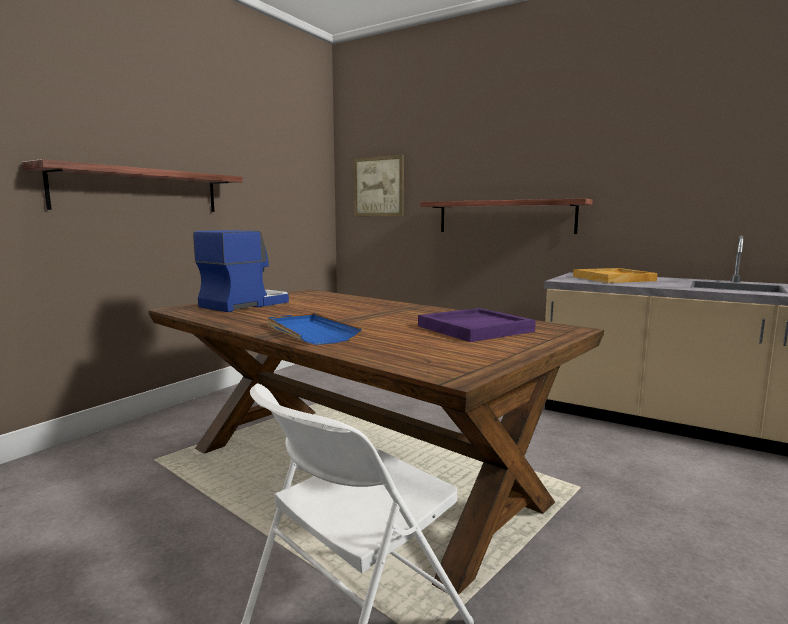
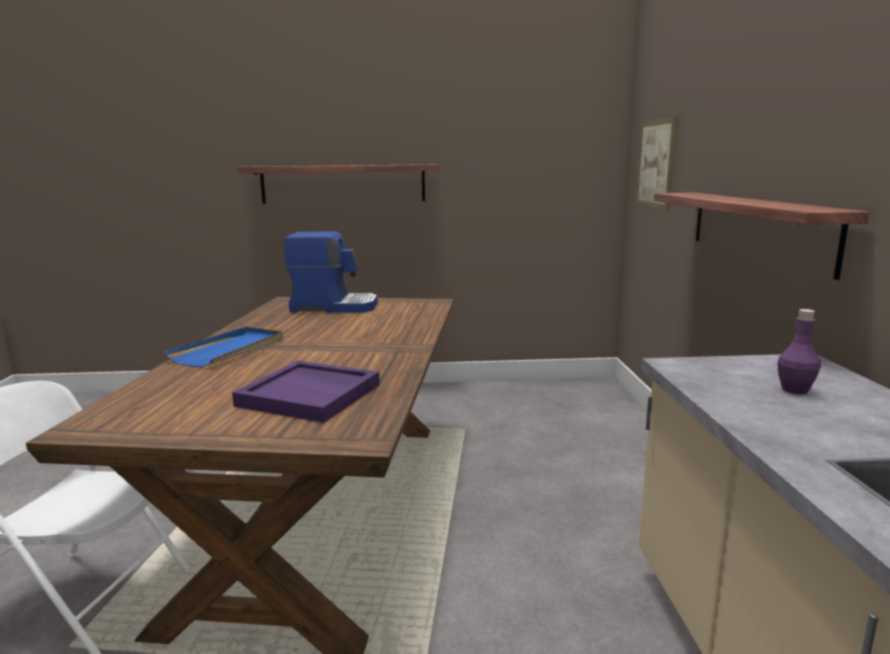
camera: 55 degrees right, 5 degrees up
beige tray [573,268,657,283] -> purple bottle [778,309,821,394]

